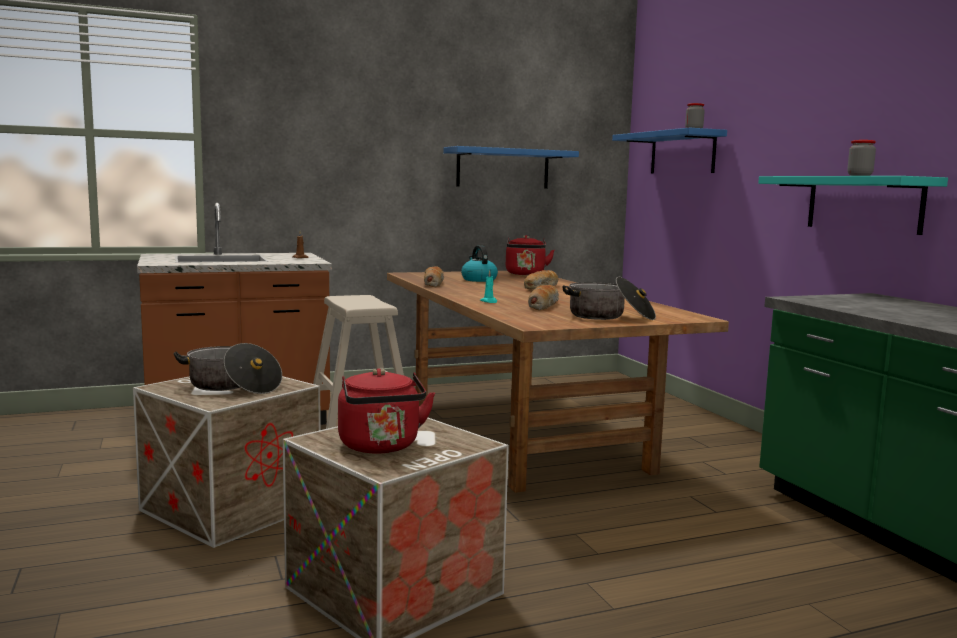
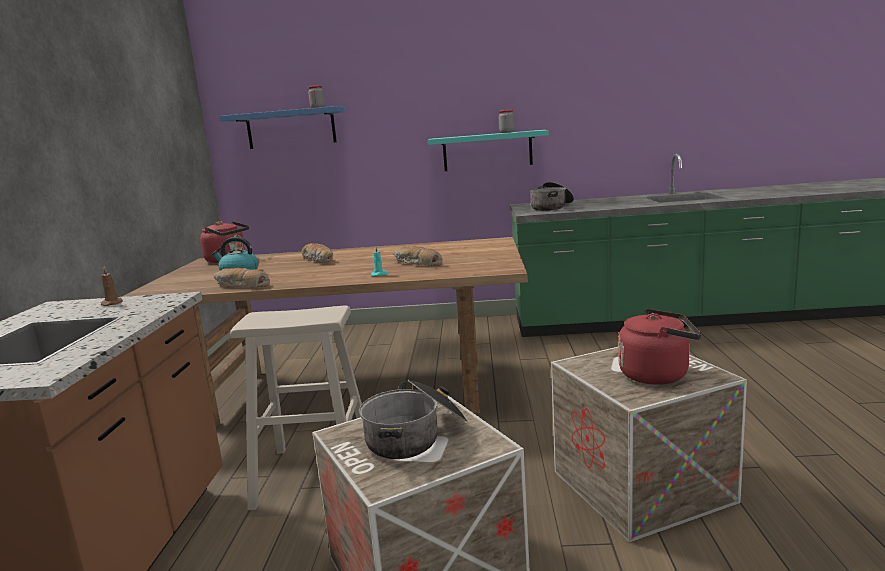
camera: 65 degrees left, 5 degrees up
blue shelf [444,146,579,189] -> none
cooking pot [563,277,656,320] -> cooking pot moved to [529,182,574,211]

